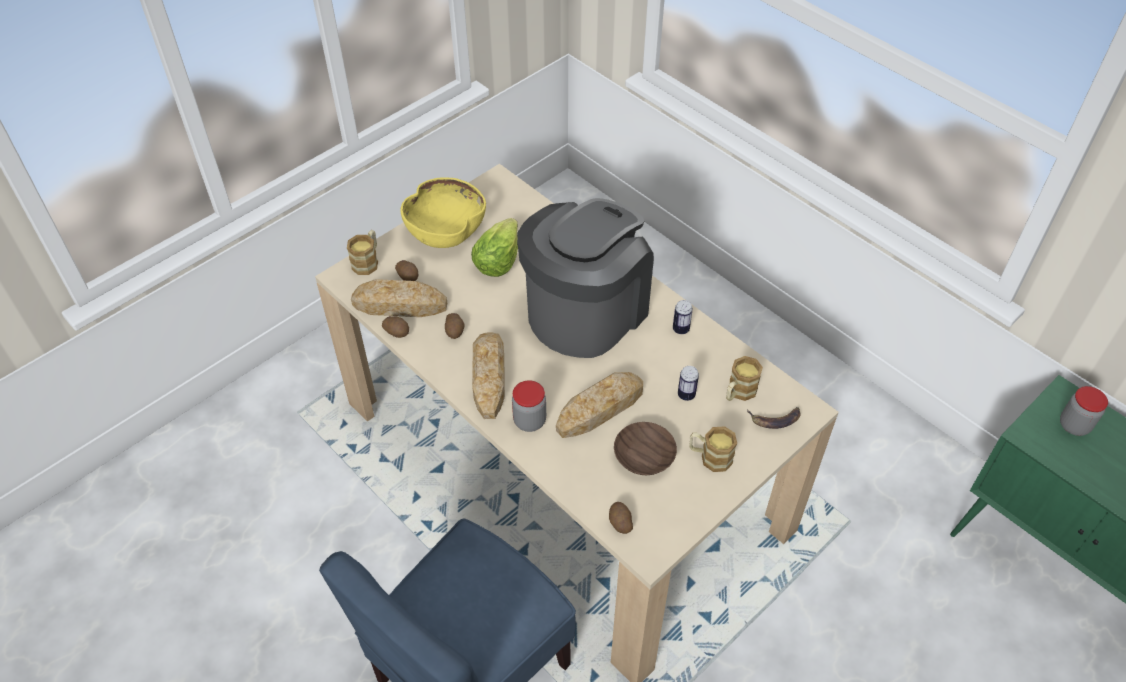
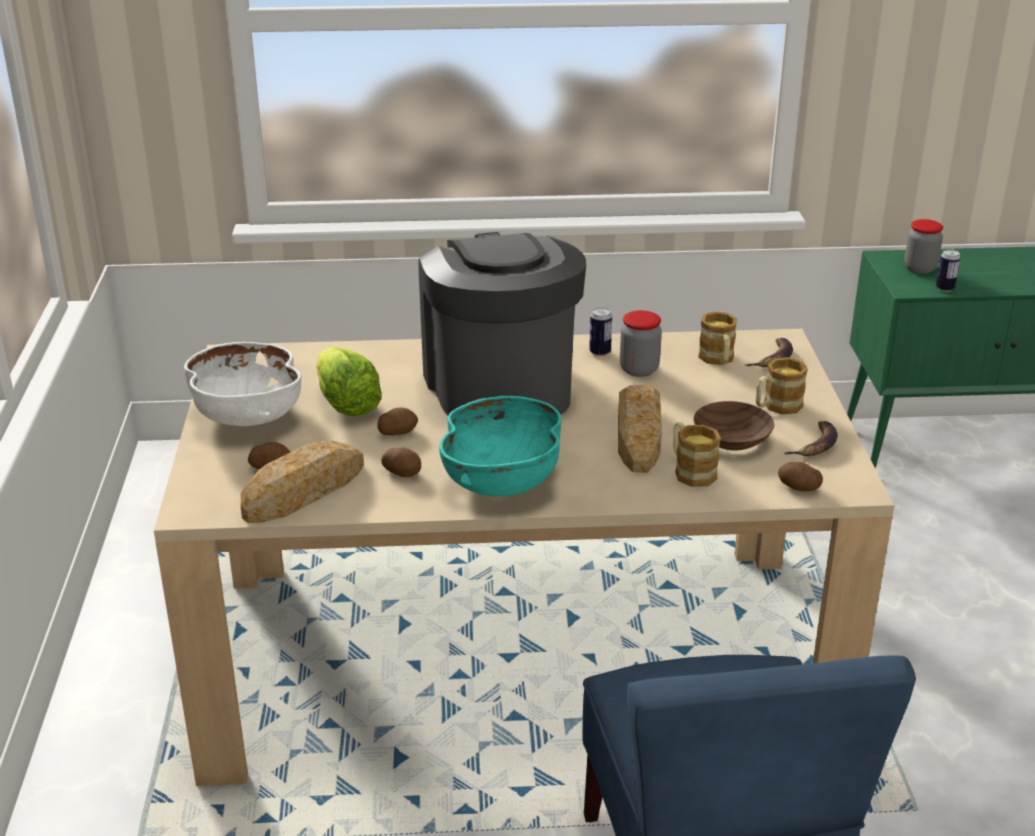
camera: 50 degrees left, 20 degrees down
mug [347,230,378,275] -> mug moved to [673,422,721,487]
potato [382,316,409,338] -> potato moved to [377,408,418,436]
yellow bowl [401,177,486,248] -> white bowl [184,342,301,426]
bread [472,332,505,419] -> turquoise bowl [439,396,561,496]
jar [512,380,546,432] -> jar moved to [620,310,662,377]
can [678,366,699,401] -> can moved to [936,249,961,292]
none -> banana [783,421,838,456]

